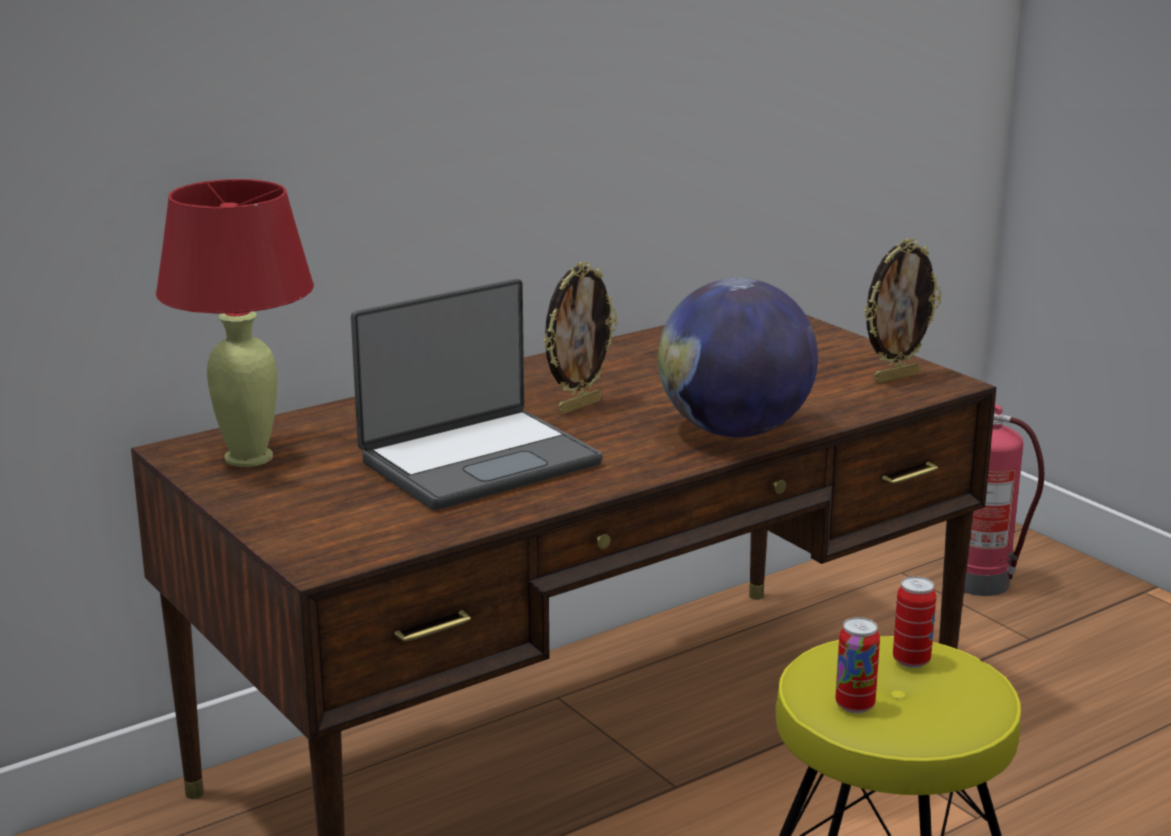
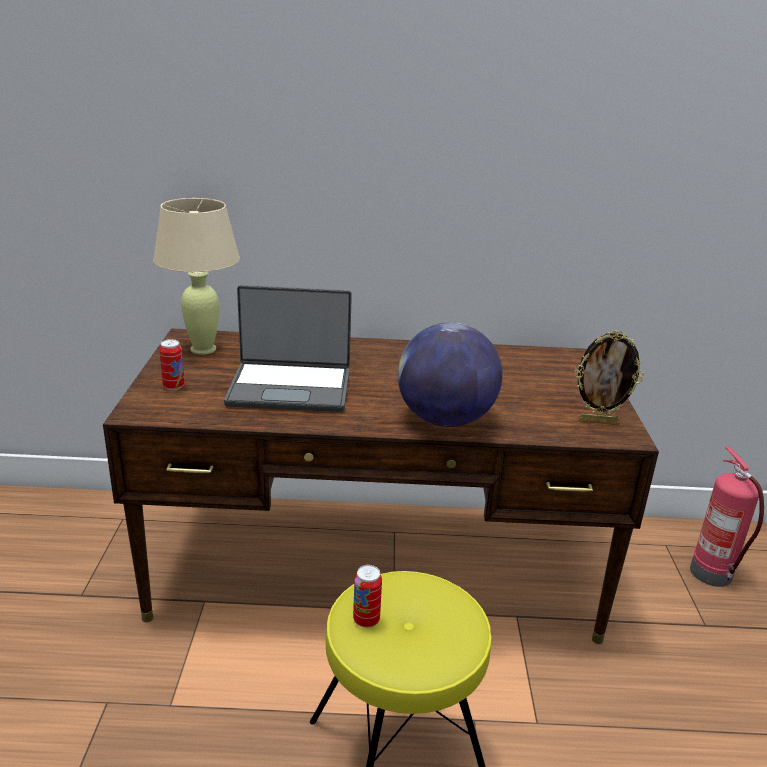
camera: 35 degrees right, 5 degrees up
red table lamp [156,179,314,467] -> beige table lamp [153,198,240,355]
picture frame [543,262,618,414] -> none
can [893,576,936,668] -> can moved to [159,339,185,391]

